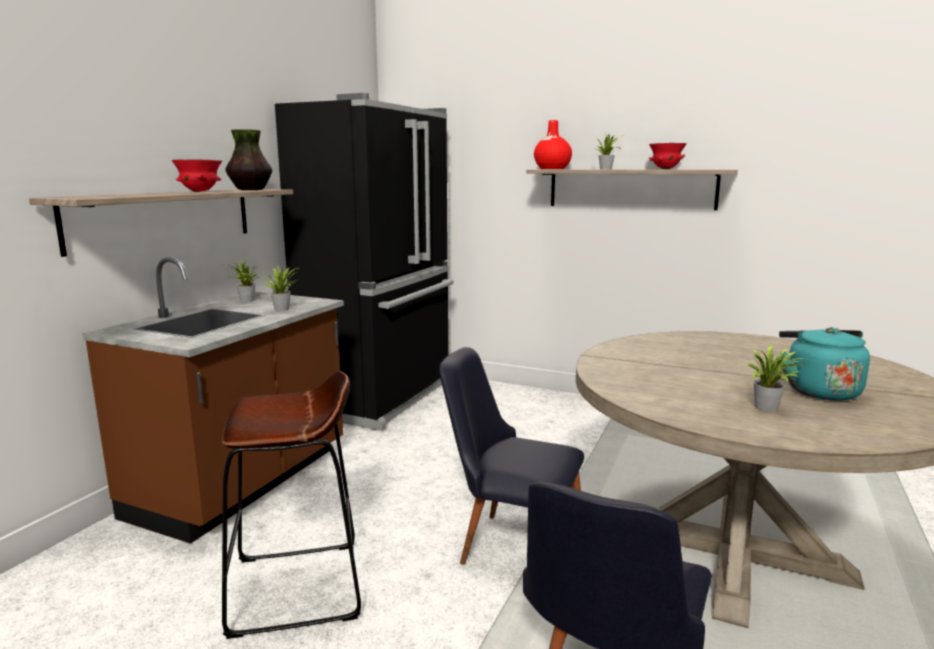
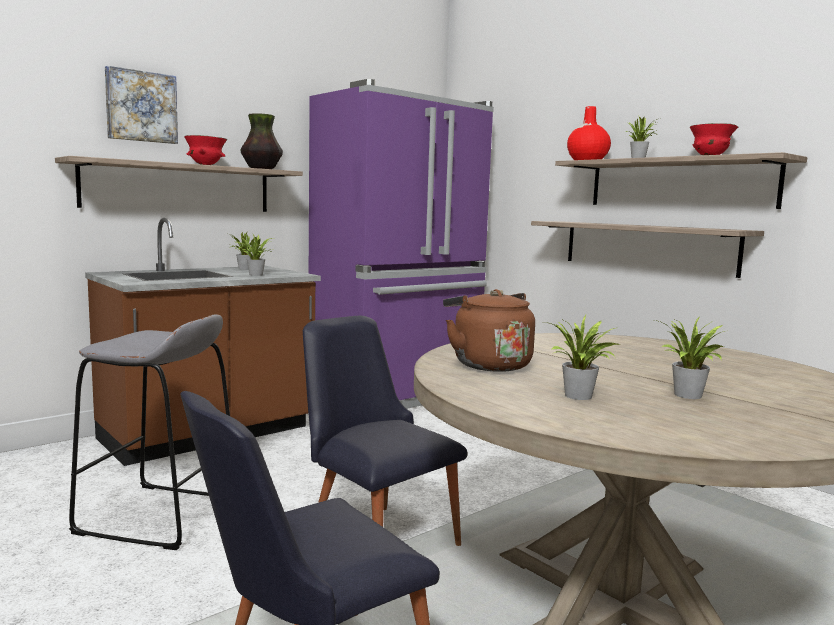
camera: 25 degrees right, 5 degrees down
brown stool [222,371,361,639] -> grey stool [69,314,230,550]
black fridge [275,93,454,431] -> purple fridge [309,79,494,409]
turquoise kettle [779,327,870,401] -> potted plant [655,316,724,399]
none -> picture [105,66,178,144]
none -> brown kettle [443,289,535,372]
none -> shelf [531,221,764,278]

